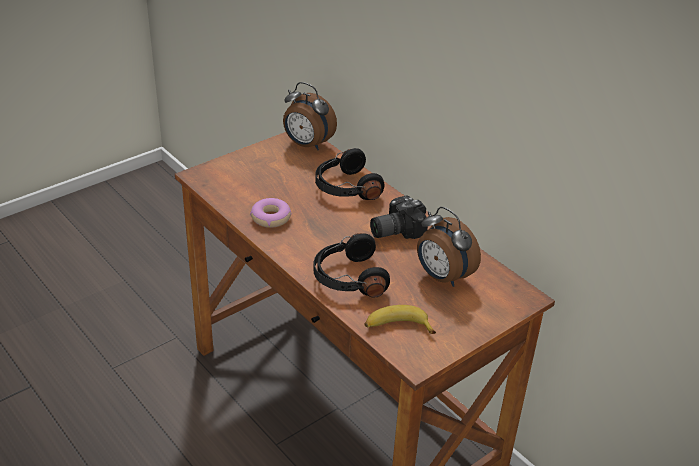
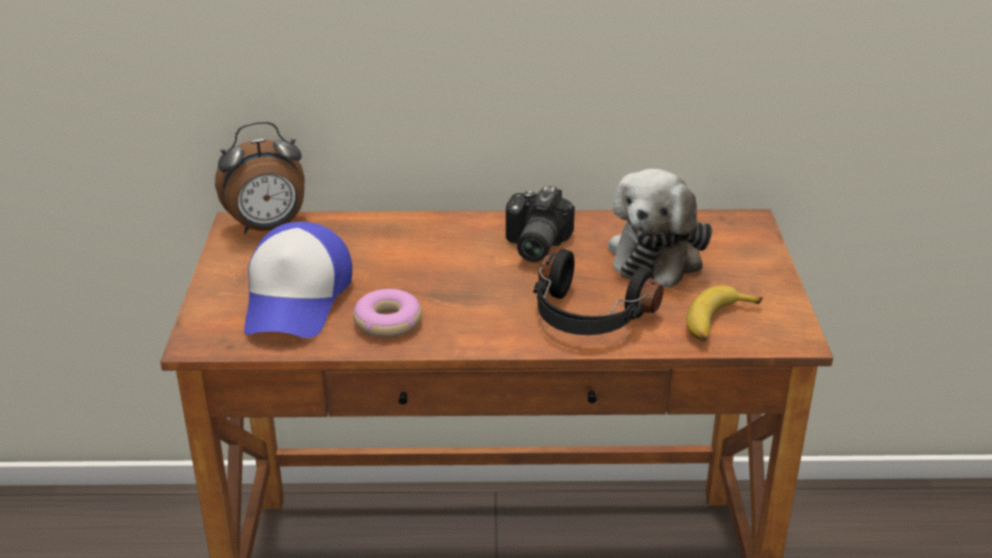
camera: 50 degrees left, 5 degrees down
black headphones [315,148,384,200] -> none
alarm clock [417,207,481,287] -> plush toy [608,169,712,288]
none -> cap [244,222,352,338]

